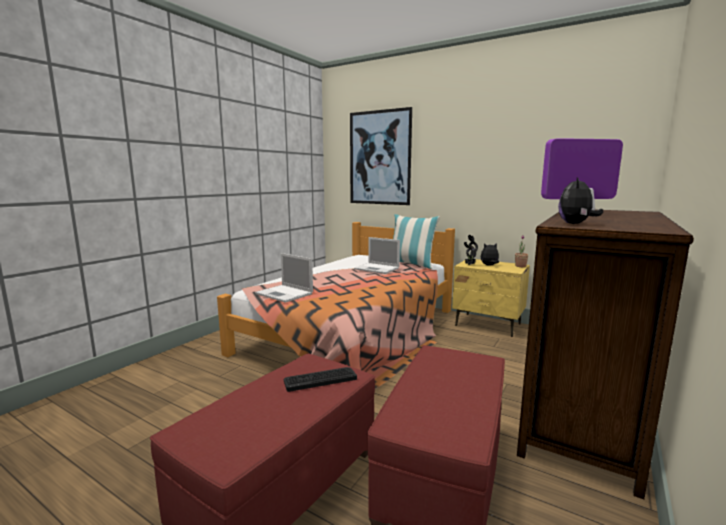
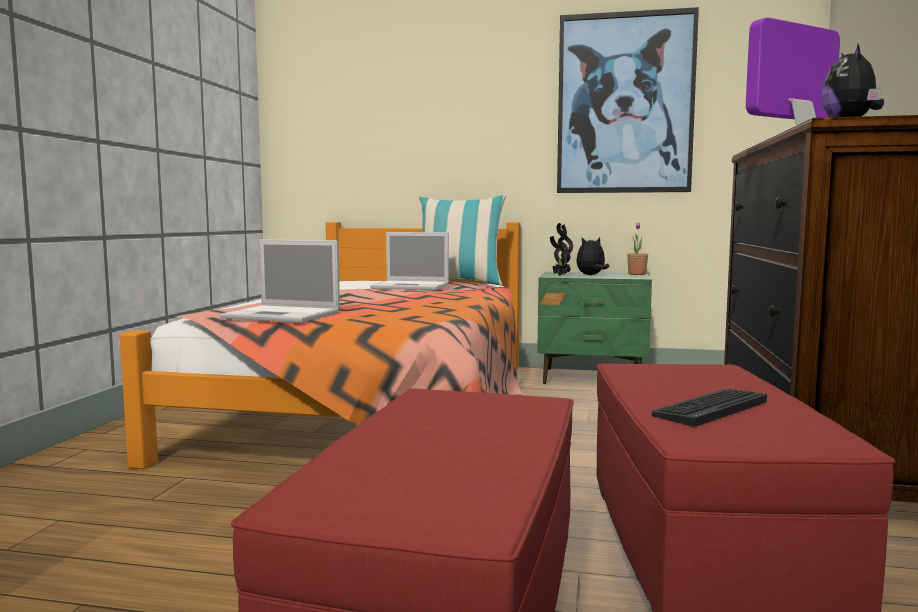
camera: 20 degrees left, 5 degrees down
keyboard [284,367,357,392] -> keyboard moved to [652,389,767,426]
picture [350,107,412,205] -> picture moved to [557,7,699,193]
yellow nightstand [452,259,530,337] -> green nightstand [537,272,652,384]

